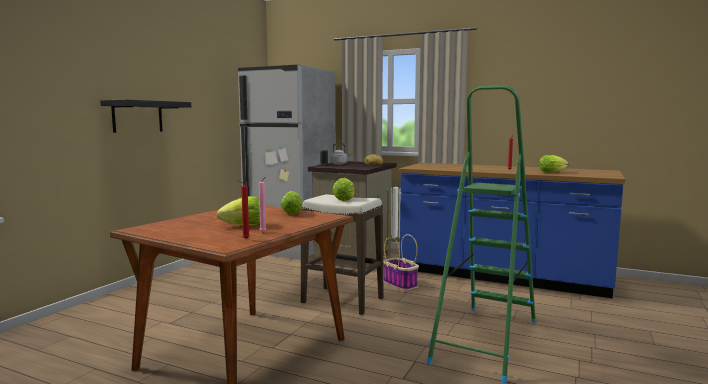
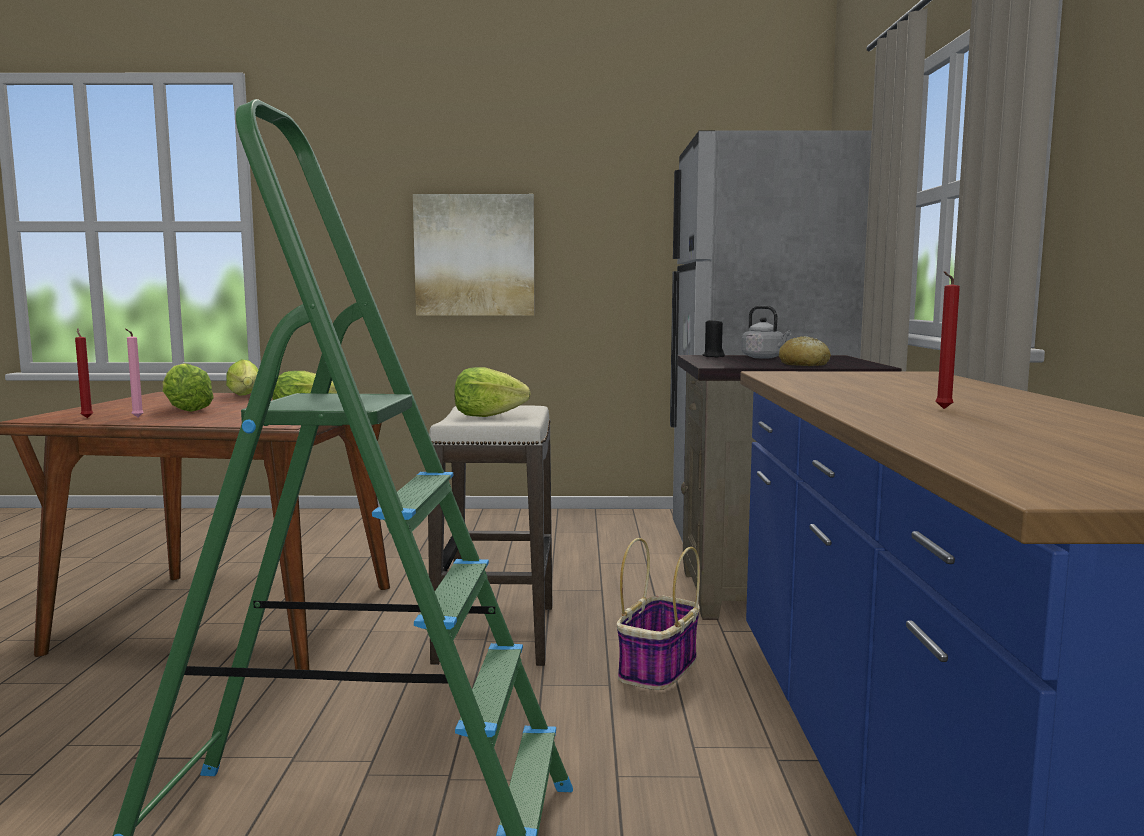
camera: 65 degrees right, 0 degrees up
black shelf [100,100,191,133] -> picture [413,194,535,316]
lettuce [539,155,569,173] -> lettuce moved to [226,359,259,395]

